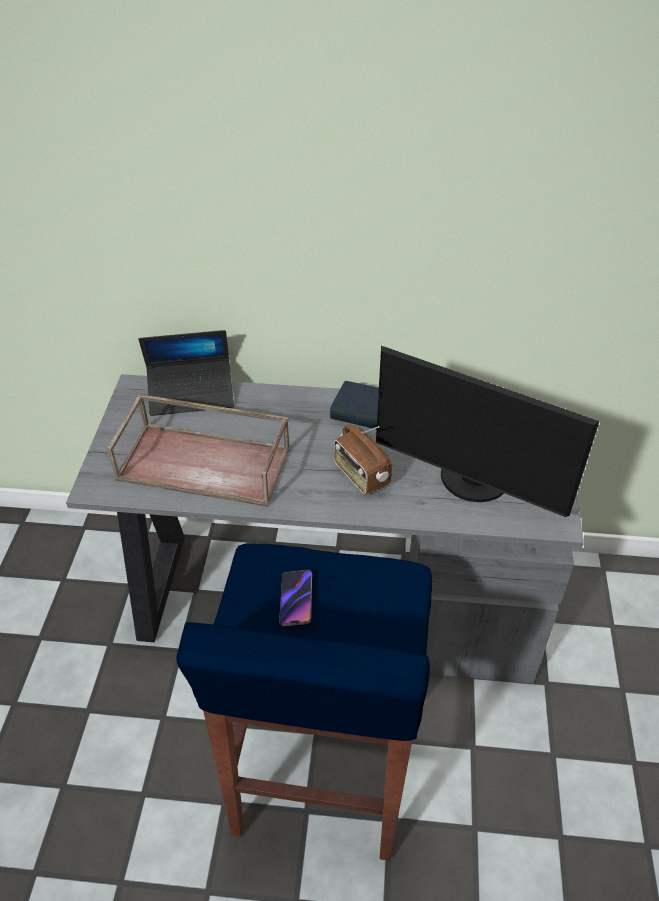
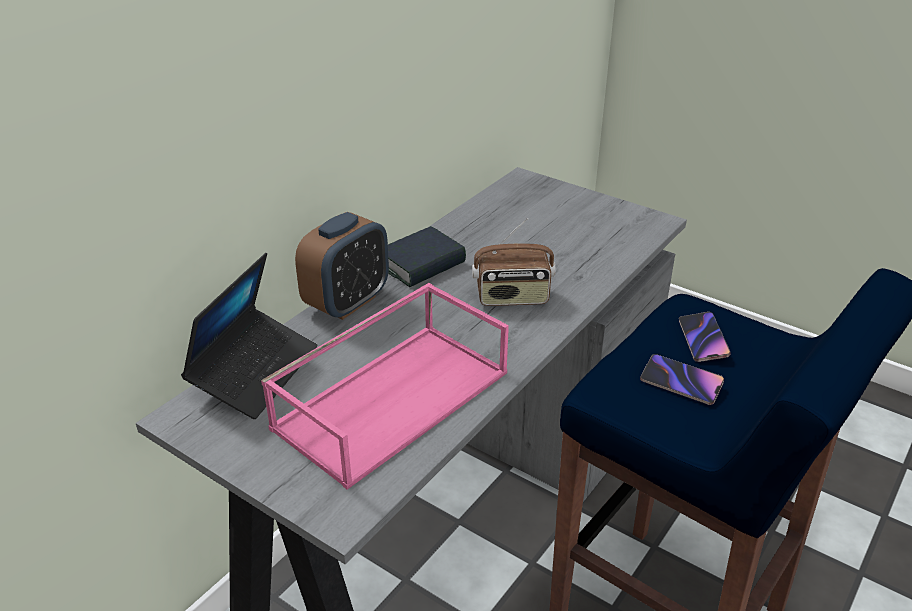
camera: 60 degrees left, 10 degrees down
brown tray [107,394,290,507] -> pink tray [261,283,509,490]
monitor [376,346,599,517] -> none
none -> alarm clock [295,212,389,320]
none -> phone [679,312,730,362]

